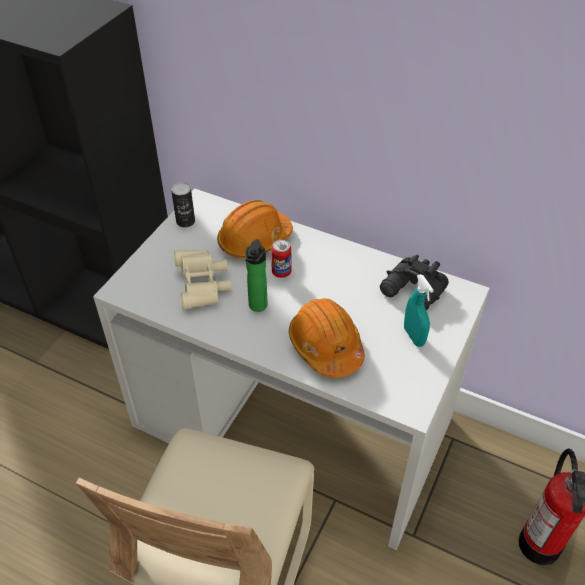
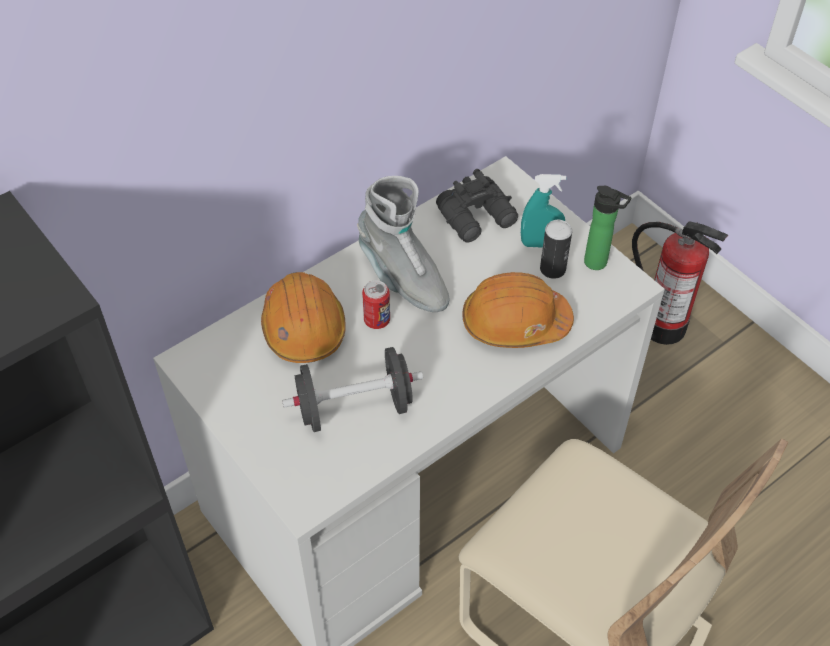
camera: 65 degrees left, 5 degrees up
can [171,182,195,228] -> can moved to [540,220,572,279]
beige binoculars [174,249,232,309] -> black dumbbell [282,347,423,432]
bottle [245,239,268,312] -> bottle moved to [584,186,632,270]
none -> grey boot [357,176,449,312]

